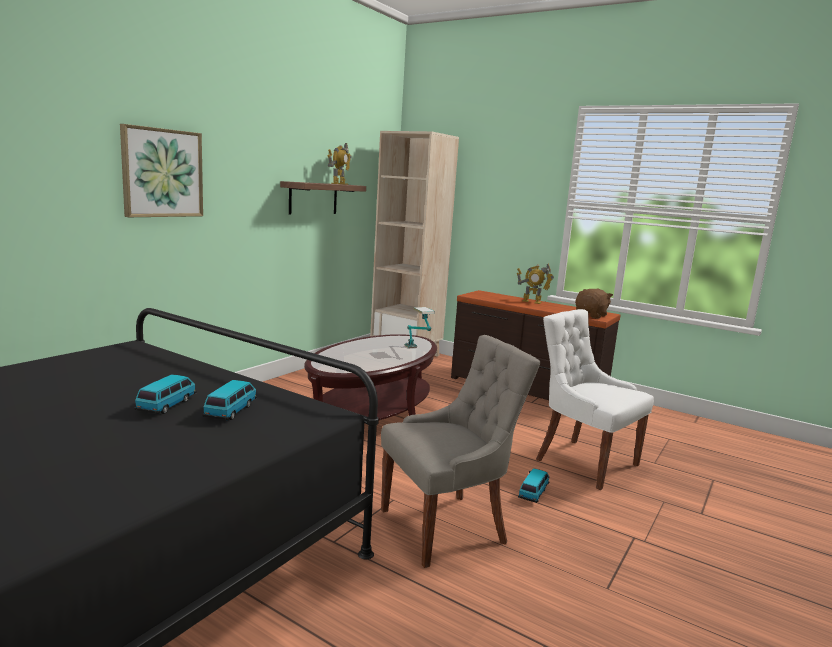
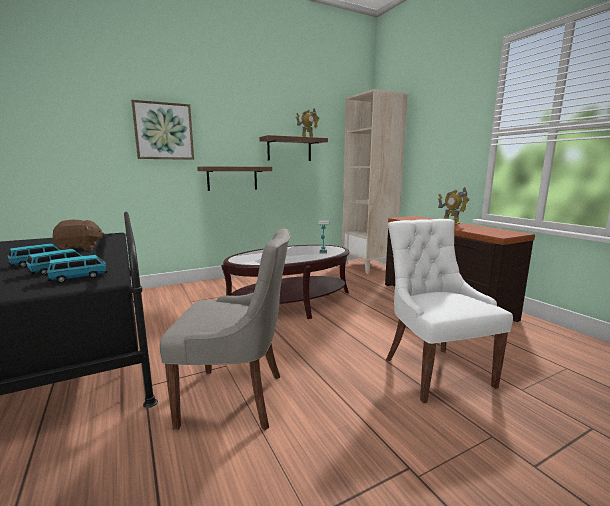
camera: 30 degrees right, 0 degrees up
toy car [518,468,549,503] -> toy car moved to [47,255,108,283]
brown plush toy [575,289,613,318] -> brown plush toy moved to [53,220,105,251]
none -> shelf [197,166,272,191]

